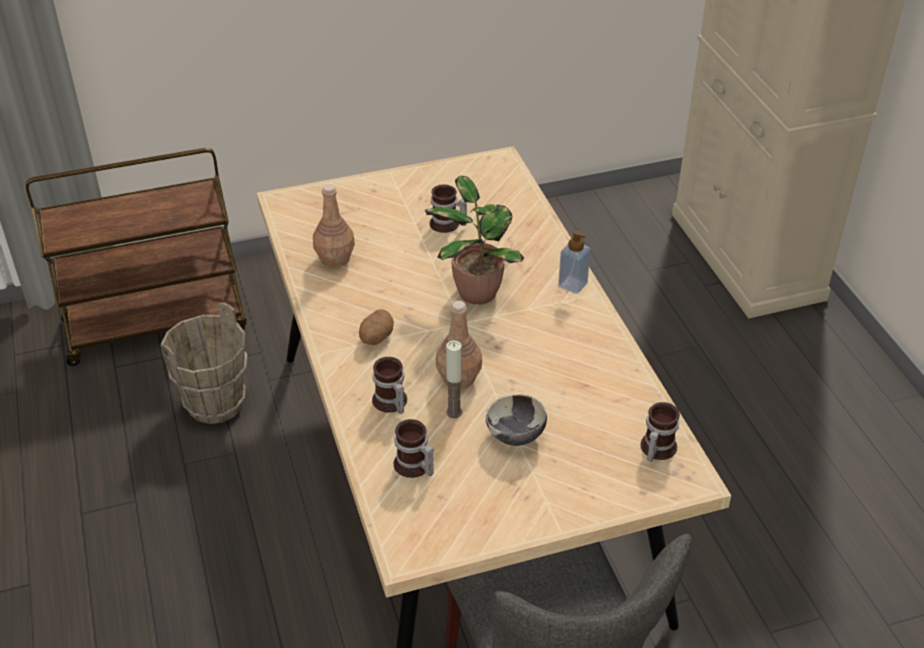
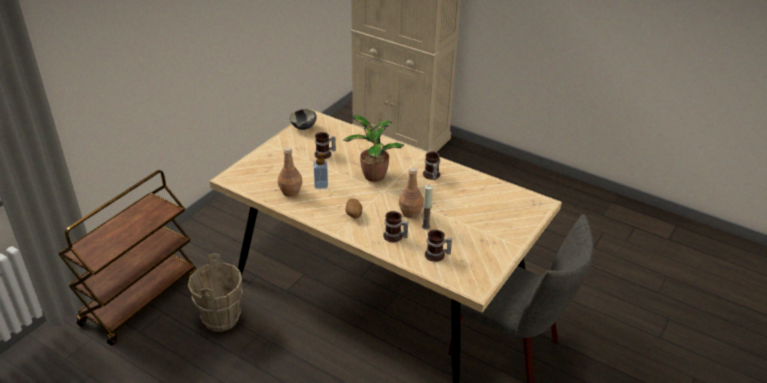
camera: 40 degrees left, 5 degrees down
bowl [486,394,547,446] -> bowl moved to [289,109,317,130]
soap dispenser [558,230,591,294] -> soap dispenser moved to [313,153,328,189]
mug [641,402,680,462] -> mug moved to [423,151,440,180]

